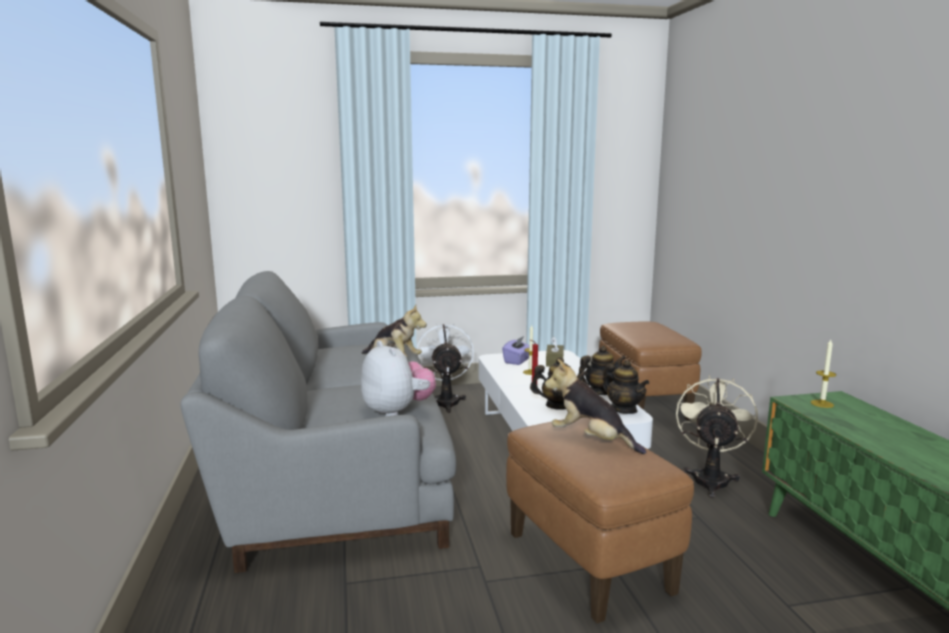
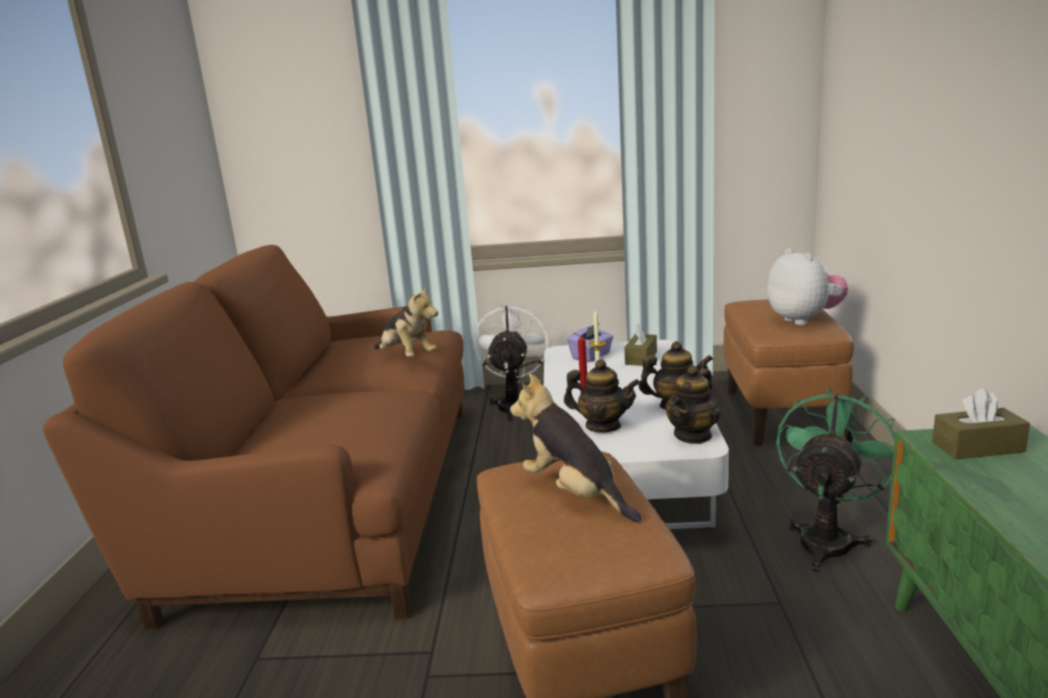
camera: 15 degrees right, 5 degrees up
grey sofa [181,271,456,573] -> brown sofa [43,245,465,630]
plush toy [361,341,436,416] -> plush toy moved to [767,248,848,325]
teapot [603,360,649,414] -> teapot turned 60 degrees clockwise [665,365,721,444]
beige fan [676,375,758,498] -> green fan [776,387,895,572]
candle [811,340,836,408] -> brown tissue box [932,388,1030,459]

